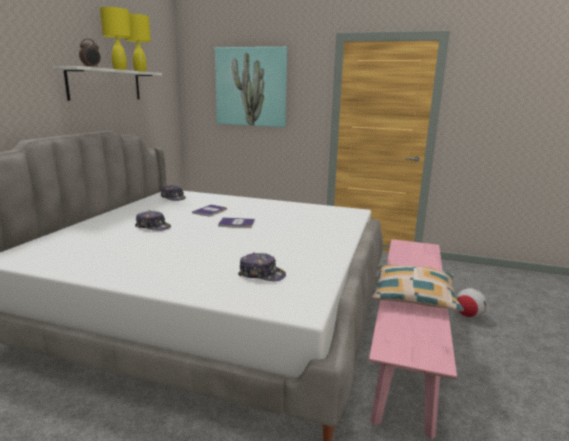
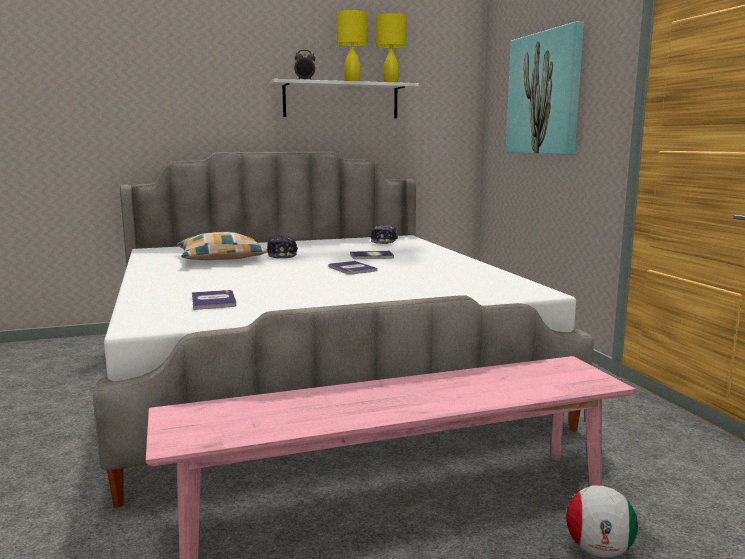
camera: 55 degrees right, 5 degrees down
cap [238,252,286,281] -> book [192,290,236,310]
pillow [372,264,464,311] -> pillow moved to [177,232,267,260]

